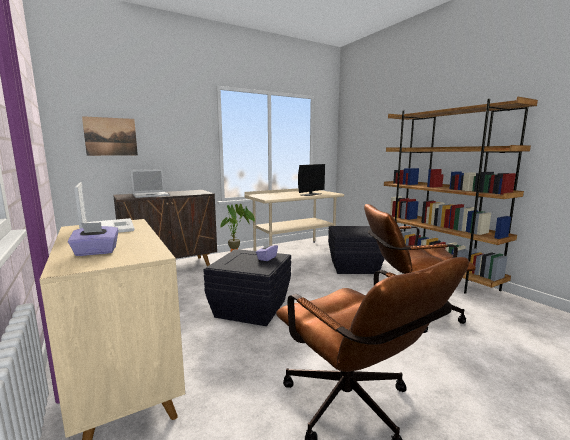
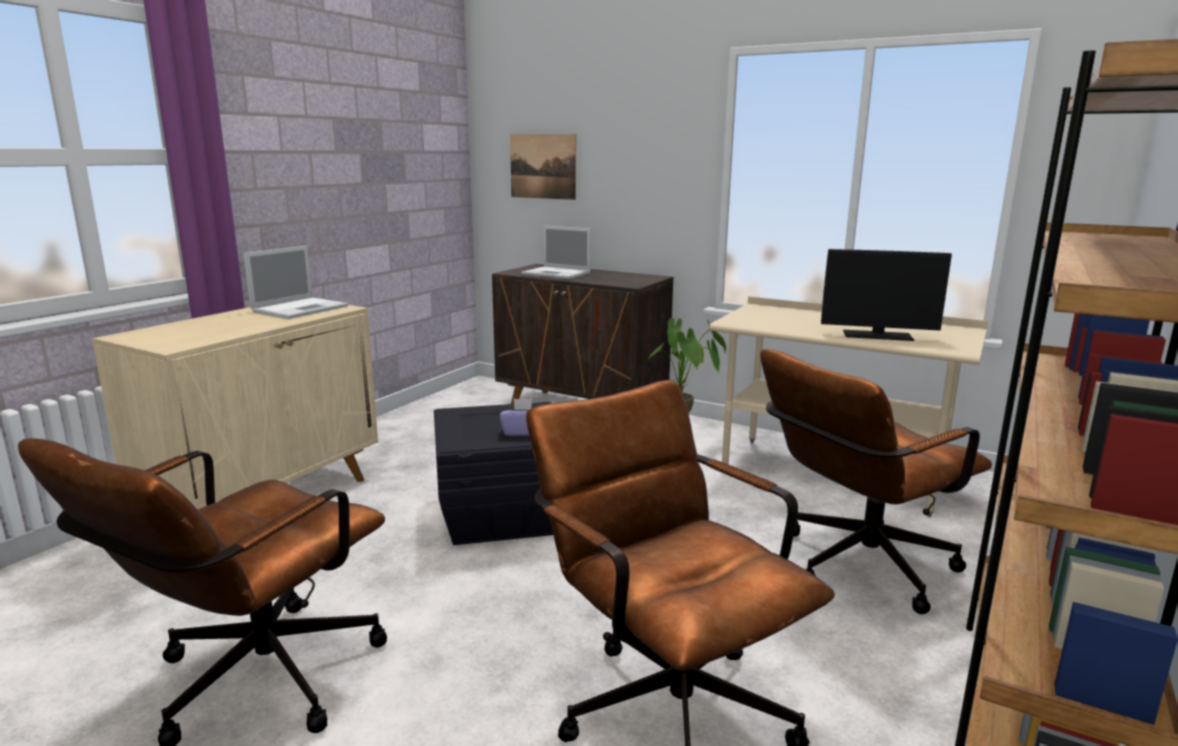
camera: 60 degrees right, 5 degrees up
purple tissue box [68,222,118,256] -> none
black storage box [328,226,385,274] -> brown office chair [760,349,992,614]

